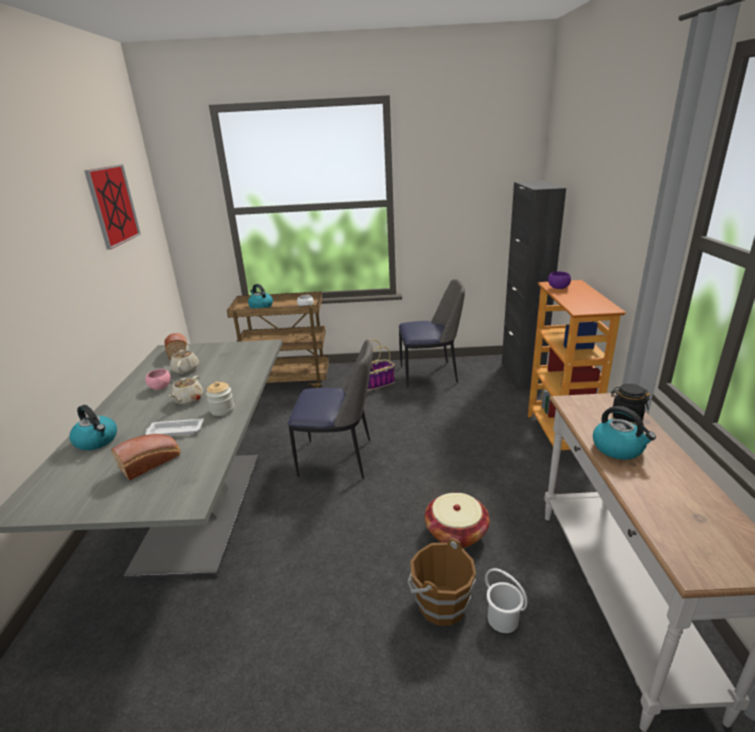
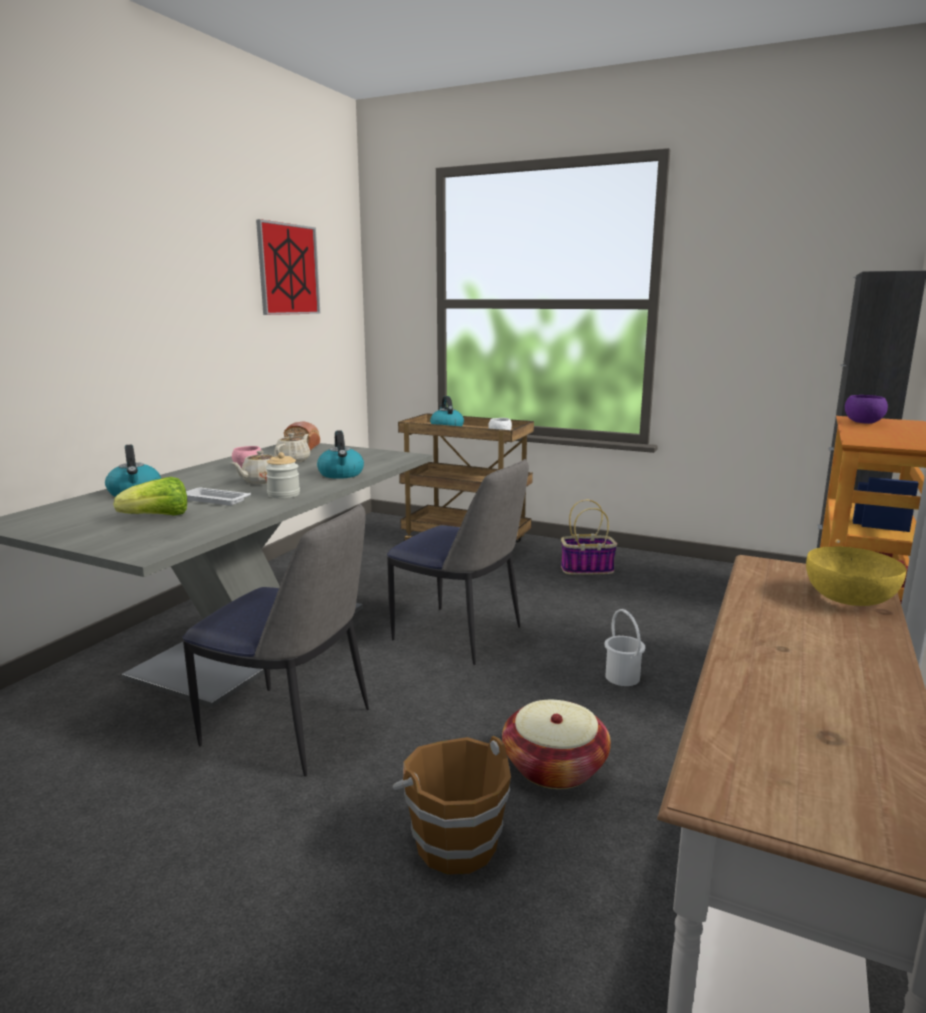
camera: 25 degrees right, 10 degrees down
bread [111,434,180,480] -> lettuce [113,477,187,516]
chair [399,279,465,387] -> chair moved to [182,504,369,776]
white bucket [485,568,528,633] -> white bucket moved to [605,609,645,686]
kettle [593,406,656,460] -> kettle moved to [317,430,364,479]
black jar [611,384,650,422] -> yellow bowl [806,546,906,606]

